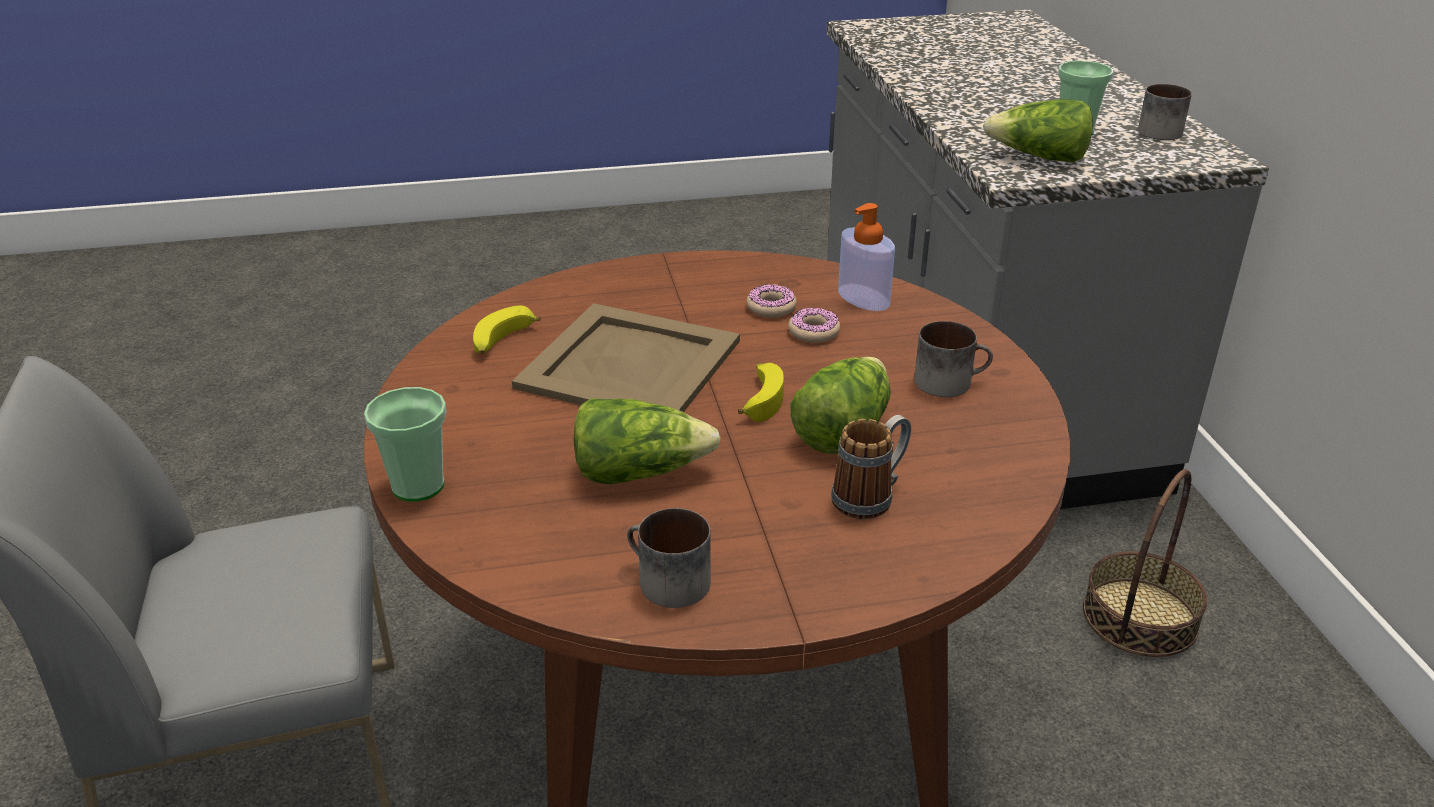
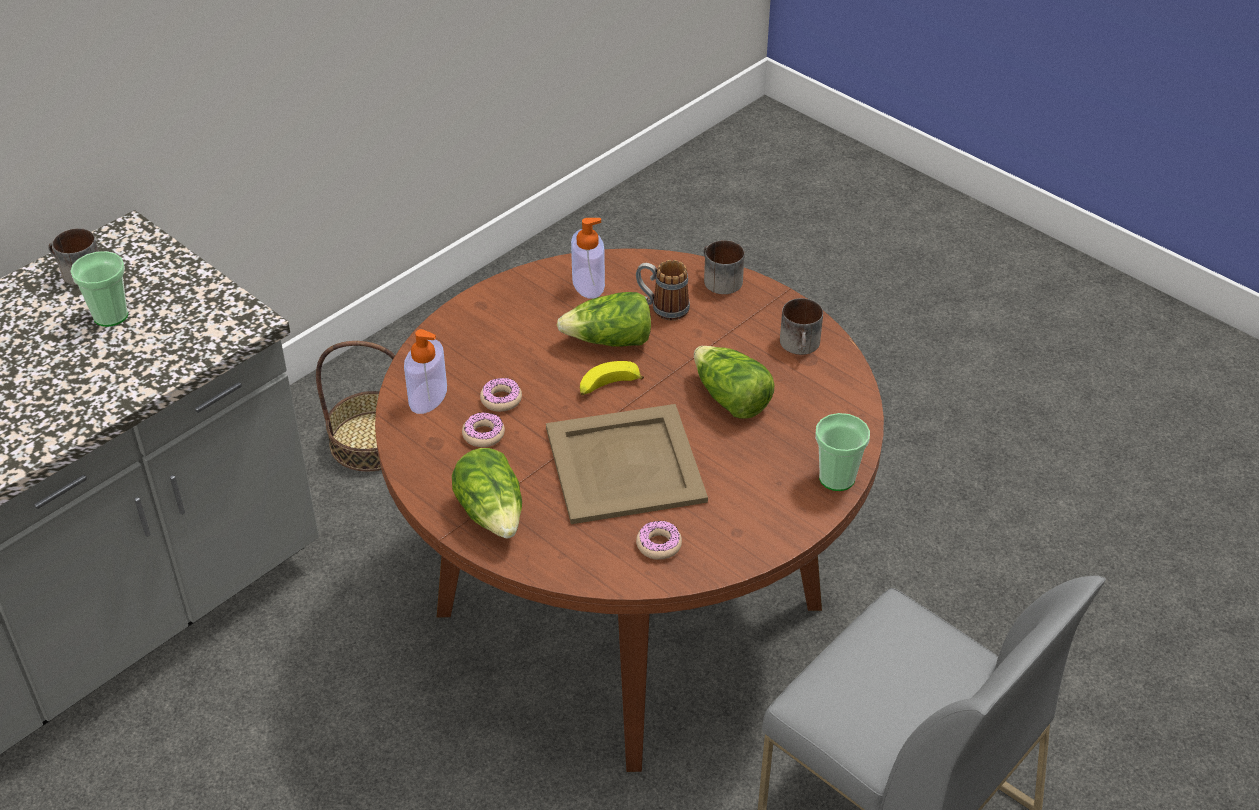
camera: 125 degrees left, 10 degrees up
banana [473,306,541,354] -> donut [636,521,682,560]
mug [914,321,993,397] -> mug moved to [703,240,745,294]
lettuce [983,100,1093,162] -> lettuce moved to [452,448,522,538]
none -> soap dispenser [571,218,605,299]

